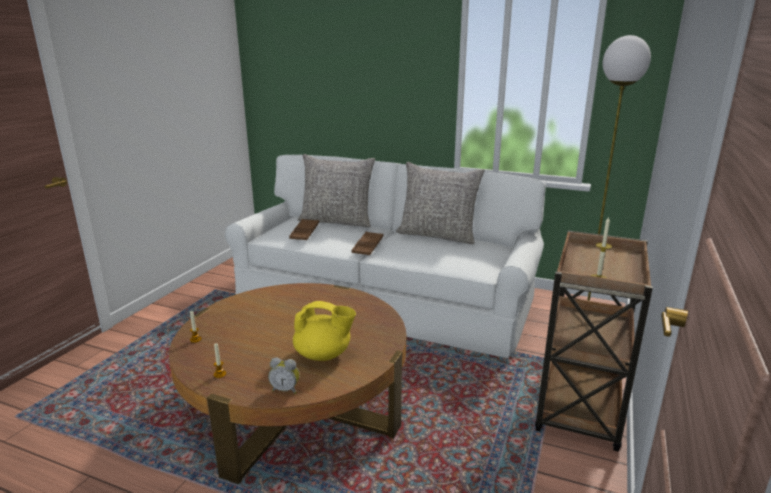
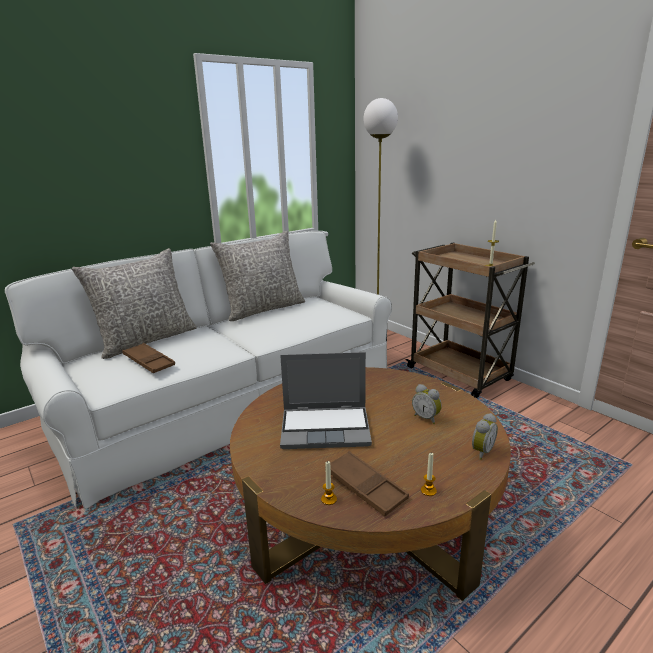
camera: 60 degrees left, 0 degrees up
yellow teapot [293,301,356,361] -> alarm clock [412,384,442,424]
brown tray [352,231,383,255] -> brown tray moved to [325,451,409,517]
none -> laptop [280,352,372,449]

